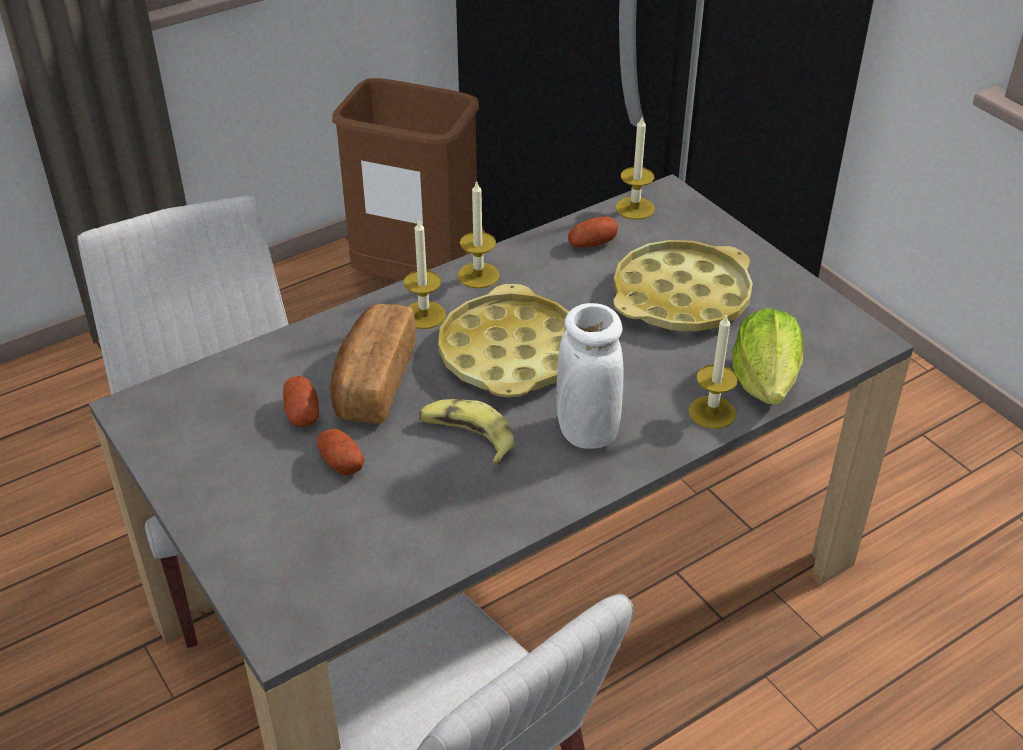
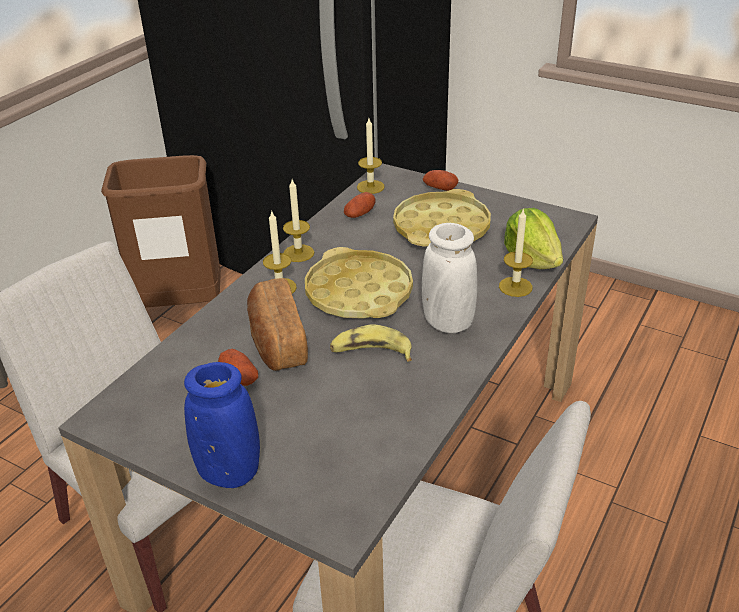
camera: 25 degrees left, 5 degrees down
potato [317,429,365,475] -> potato moved to [423,170,458,191]
none -> blue vase [184,362,260,488]

